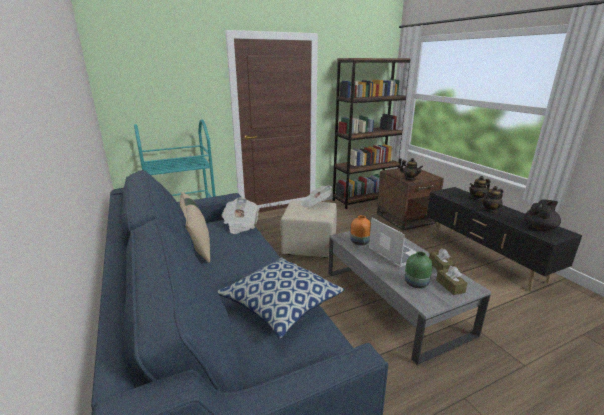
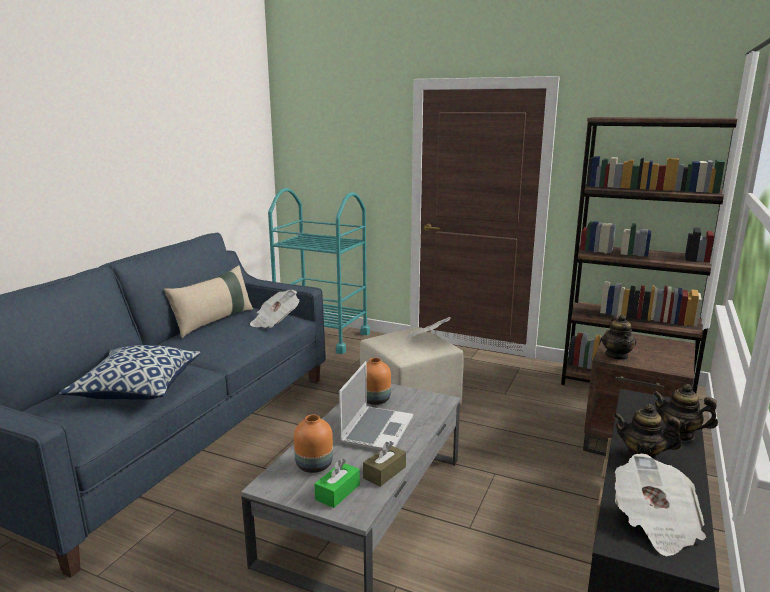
camera: 50 degrees right, 5 degrees down
green vase [405,251,432,288] -> orange vase [294,414,333,473]
brown tissue box [436,266,467,295] -> green tissue box [314,459,360,508]
black teapot [524,199,561,230] -> newspaper [615,454,706,557]

